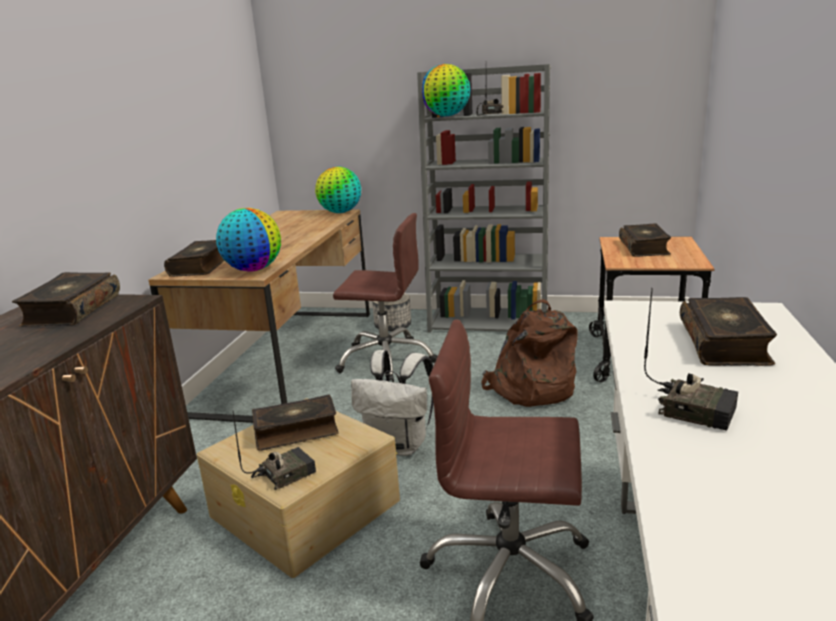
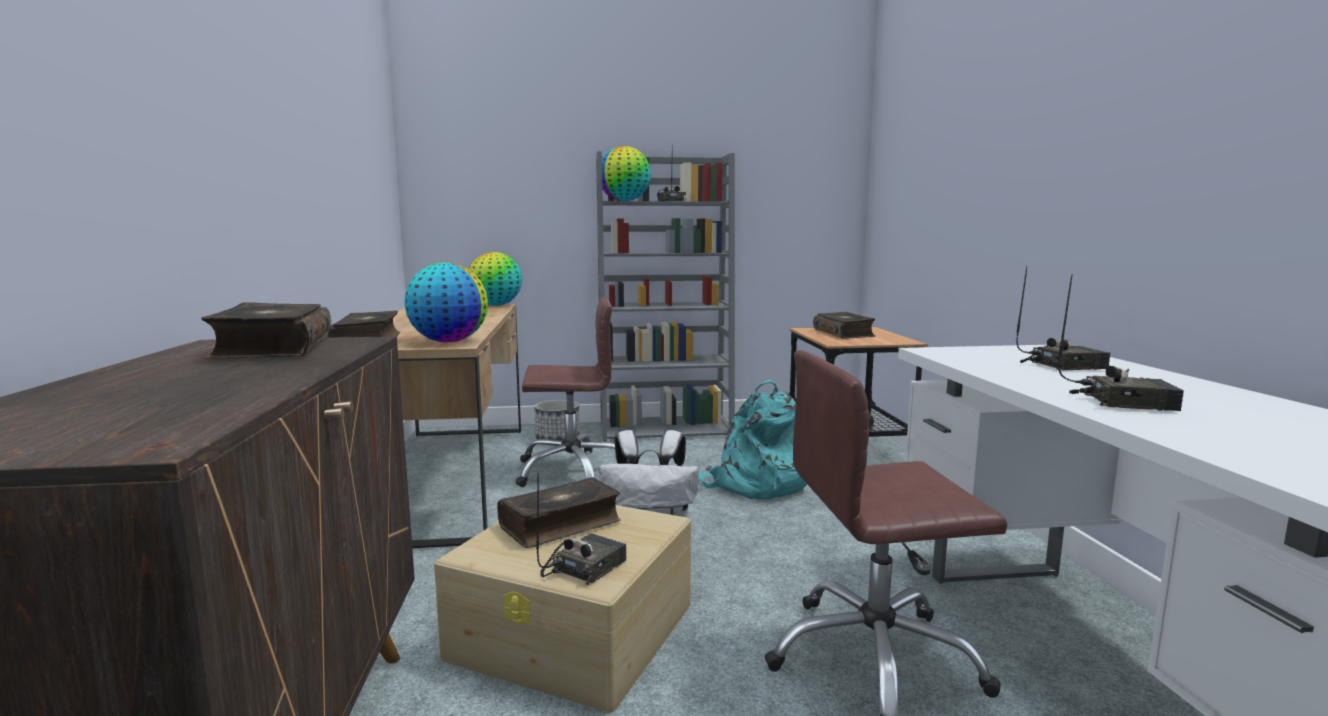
camera: 20 degrees left, 10 degrees down
brown backpack [481,299,578,407] -> turquoise backpack [699,379,807,500]
book [680,297,777,366] -> radio [1016,267,1111,370]

